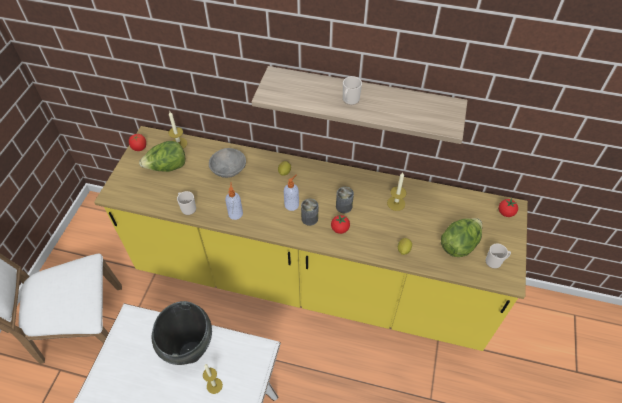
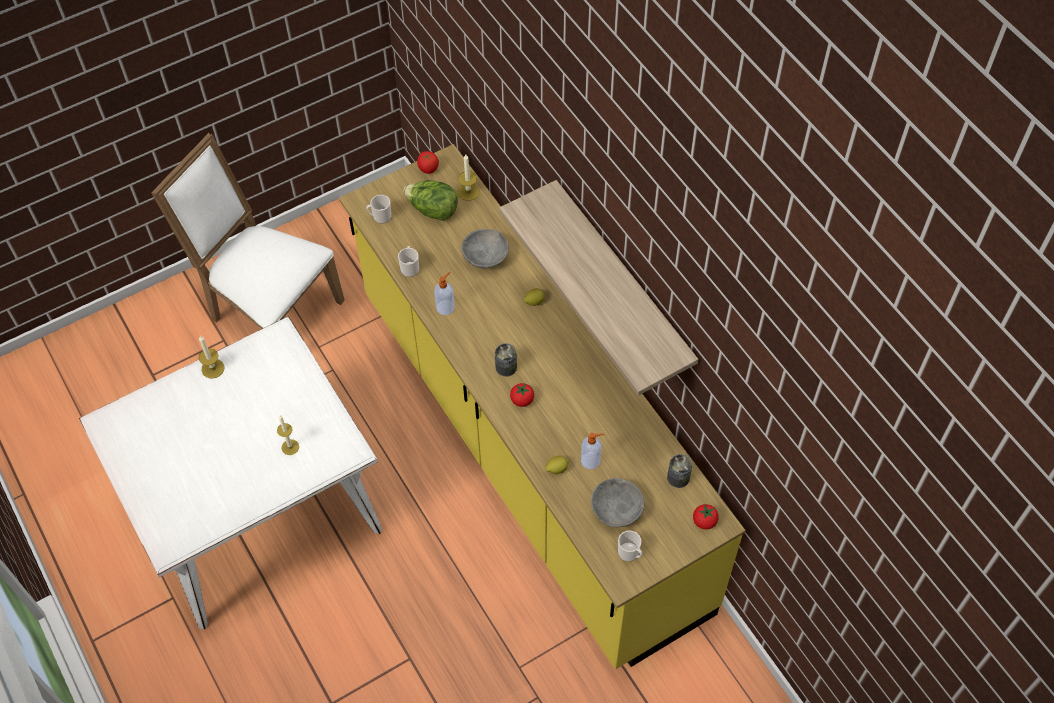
camera: 45 degrees right, 5 degrees up
black cooking pot [152,301,212,365] -> none
soap dispenser [284,175,299,211] -> soap dispenser moved to [581,433,604,469]
can [336,187,354,213] -> can moved to [667,454,692,488]
mug [343,76,362,105] -> mug moved to [366,195,391,224]
candle [387,172,407,211] -> candle moved to [199,336,225,379]
lettuce [441,218,482,257] -> grey bowl [591,478,645,527]

